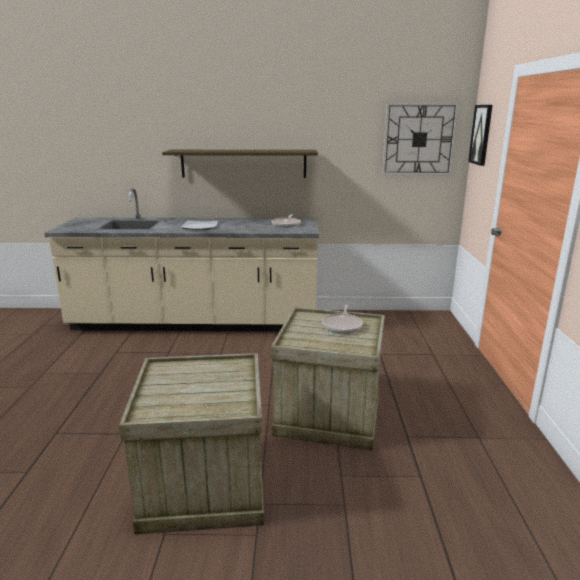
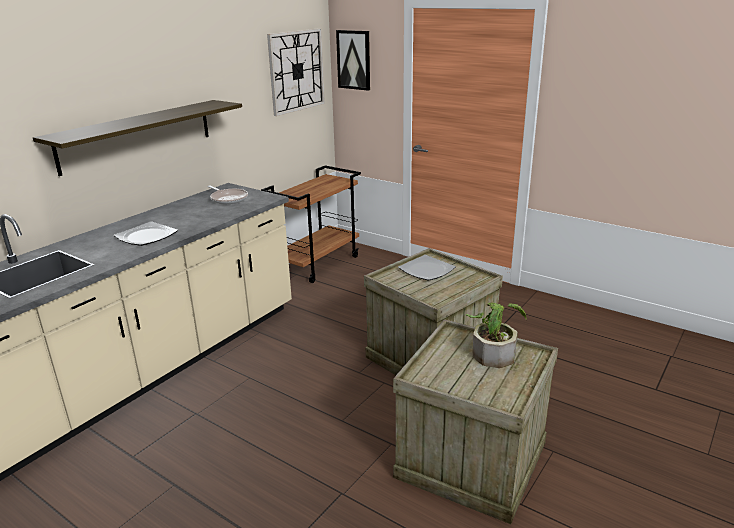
camera: 55 degrees left, 5 degrees up
frying pan [322,305,363,334] -> plate [398,255,456,280]
none -> brown cart [261,166,361,283]
none -> potted plant [466,303,527,368]

